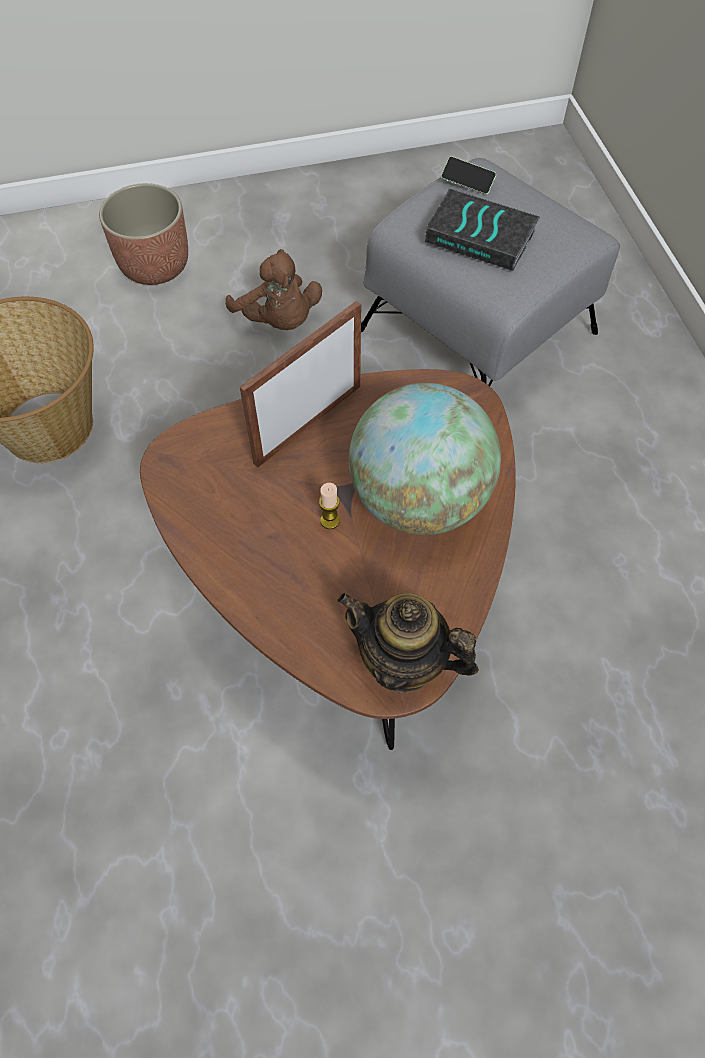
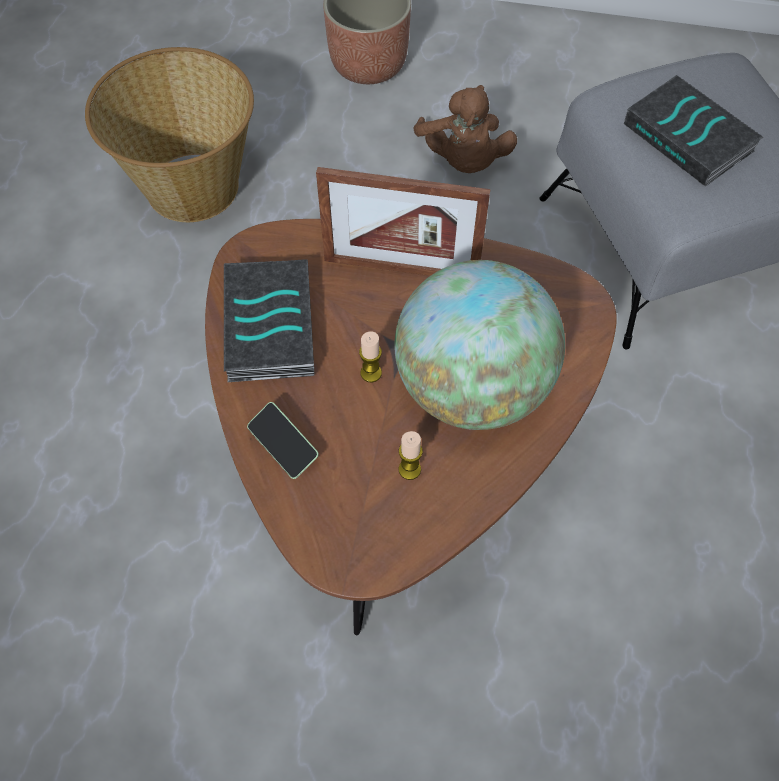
camera: 25 degrees right, 0 degrees up
picture frame [240,301,361,468] -> picture frame turned 150 degrees counterclockwise [316,167,491,276]
teapot [337,593,479,693] -> none
phone [441,156,496,195] -> phone moved to [247,402,319,479]
none -> book [224,259,315,382]
none -> candle [398,431,423,480]

